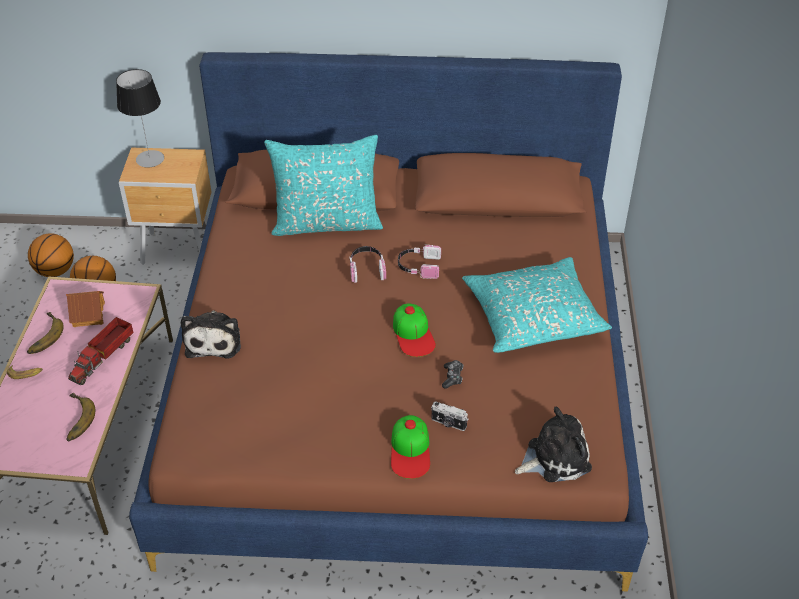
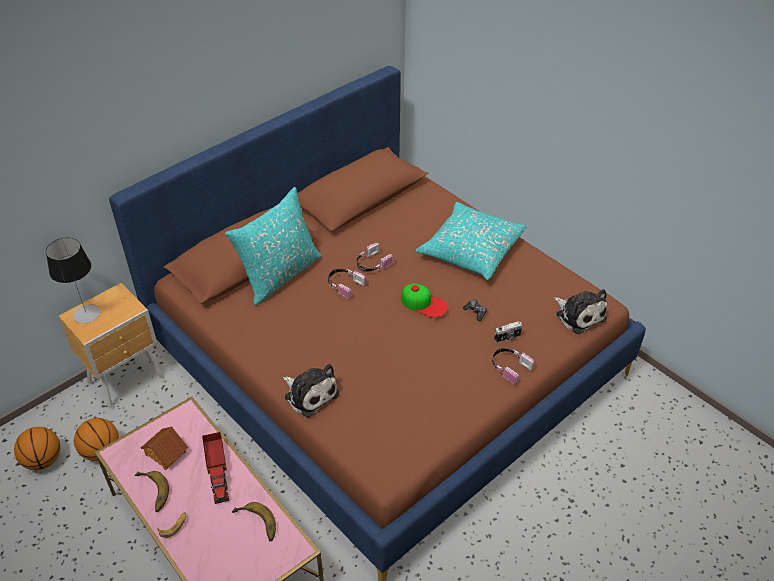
camera: 45 degrees left, 0 degrees up
cap [391,415,430,479] -> headphones [492,348,535,384]
plush toy [515,407,592,482] -> plush toy turned 120 degrees clockwise [554,289,607,334]

